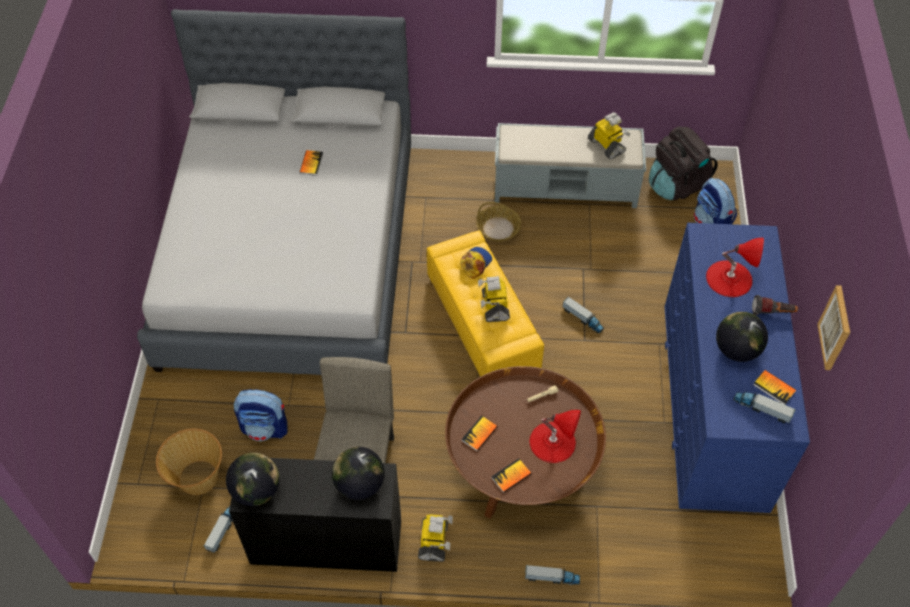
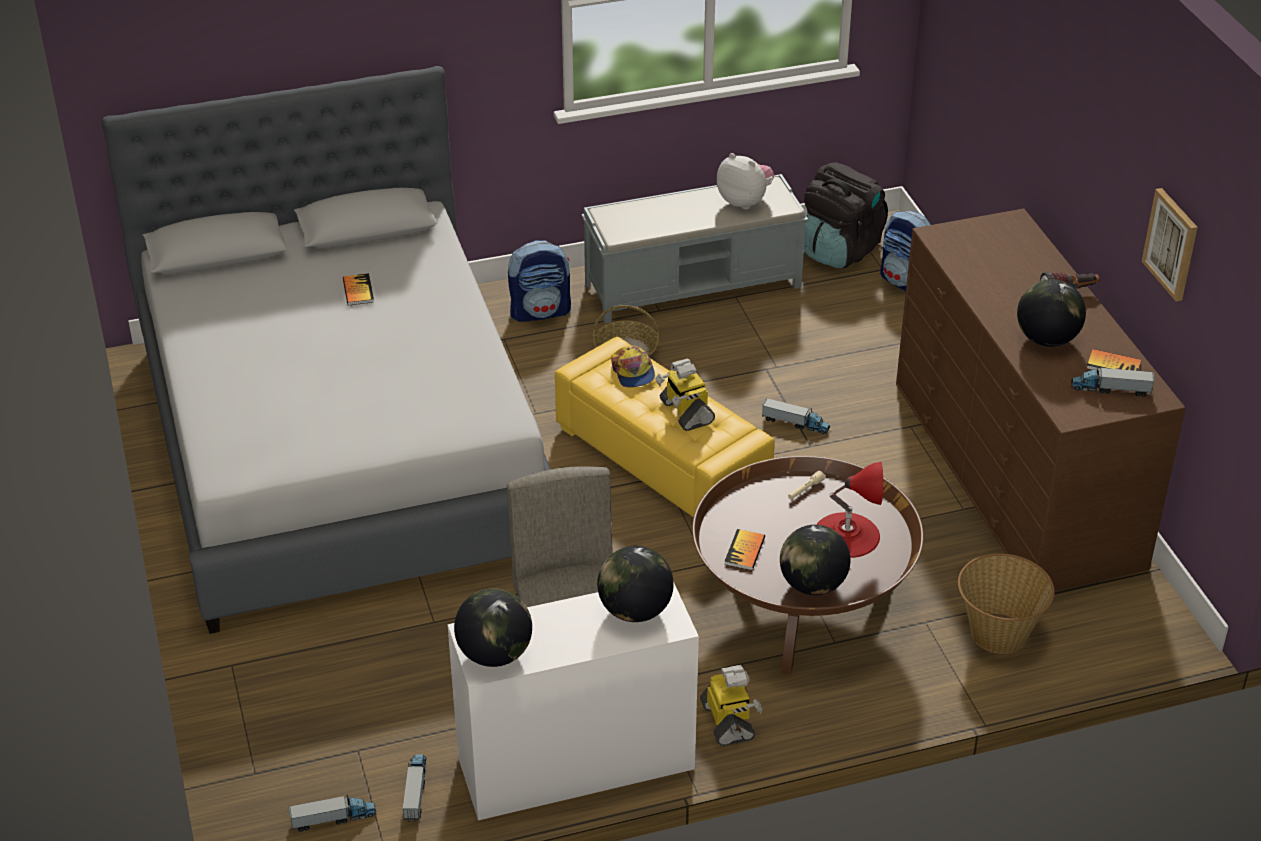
camera: 20 degrees left, 15 degrees down
basket [156,429,222,495] -> basket moved to [958,553,1055,654]
black desk [229,456,401,572] -> white desk [448,581,699,820]
backpack [234,389,288,441] -> backpack moved to [508,240,571,322]
cap [460,247,492,279] -> cap turned 150 degrees clockwise [611,346,655,388]
book [492,459,532,493] -> globe [780,525,850,595]
toy truck [525,565,580,585] -> toy truck moved to [289,794,377,832]
toy robot [588,112,630,160] -> plush toy [717,153,774,210]
blue dresser [665,223,810,513] -> brown dresser [896,209,1186,591]
red table lamp [706,238,764,297] -> none

